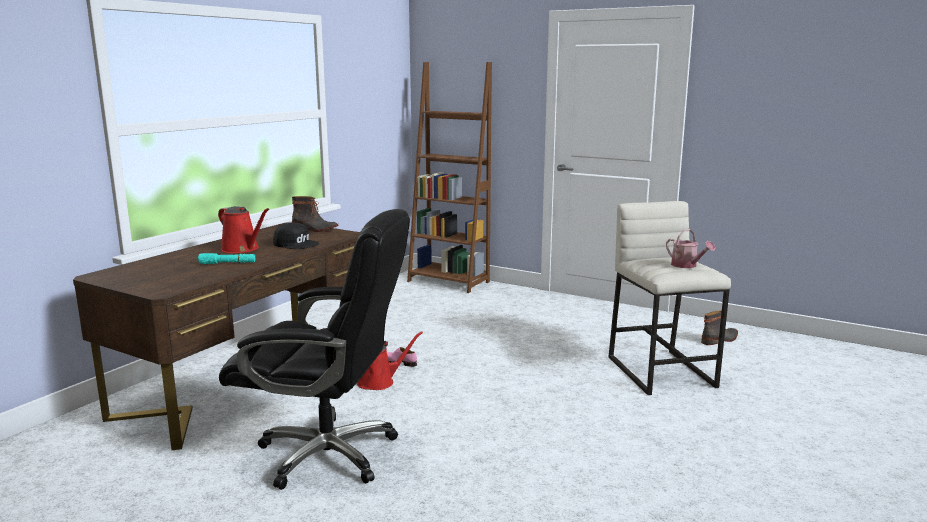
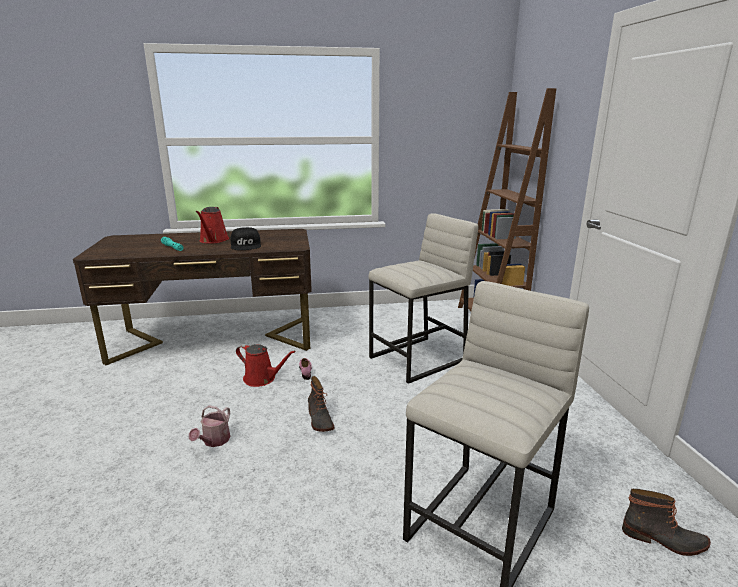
camera: 50 degrees right, 5 degrees up
black office chair [219,209,410,490] -> none
boot [292,196,338,232] -> boot moved to [308,376,334,432]
watering can [666,229,715,268] -> watering can moved to [189,405,230,447]
none -> beige stool [368,213,479,384]

